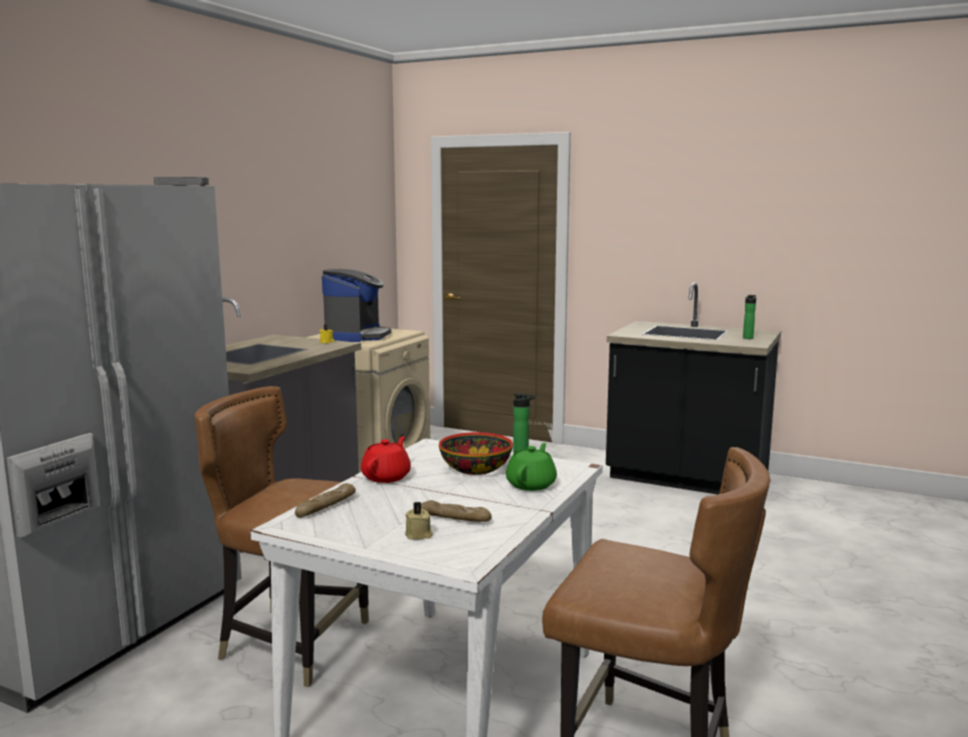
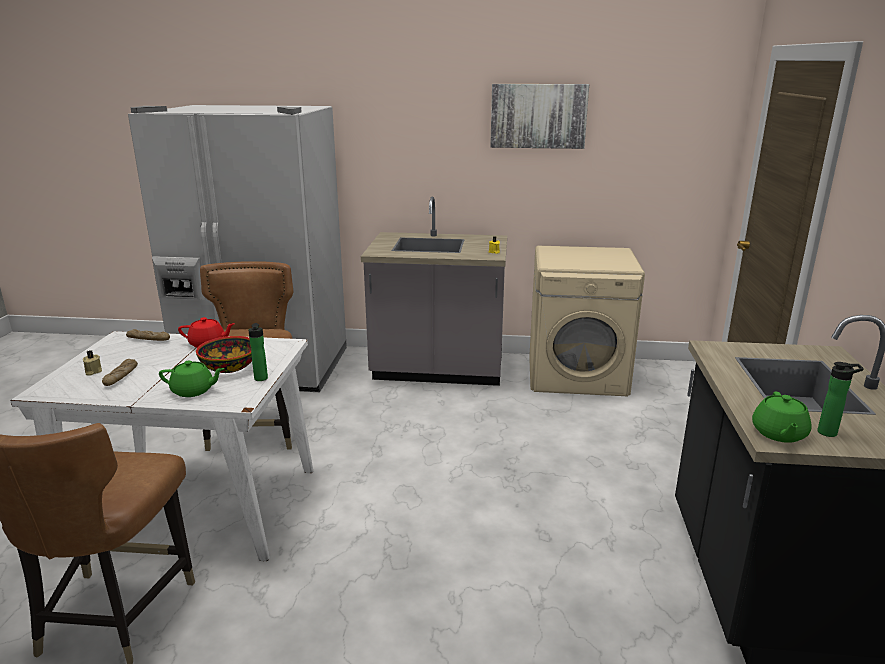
camera: 70 degrees right, 10 degrees up
coffee machine [322,269,391,342] -> none
none -> picture [490,84,589,149]
none -> green teapot [752,392,812,443]

